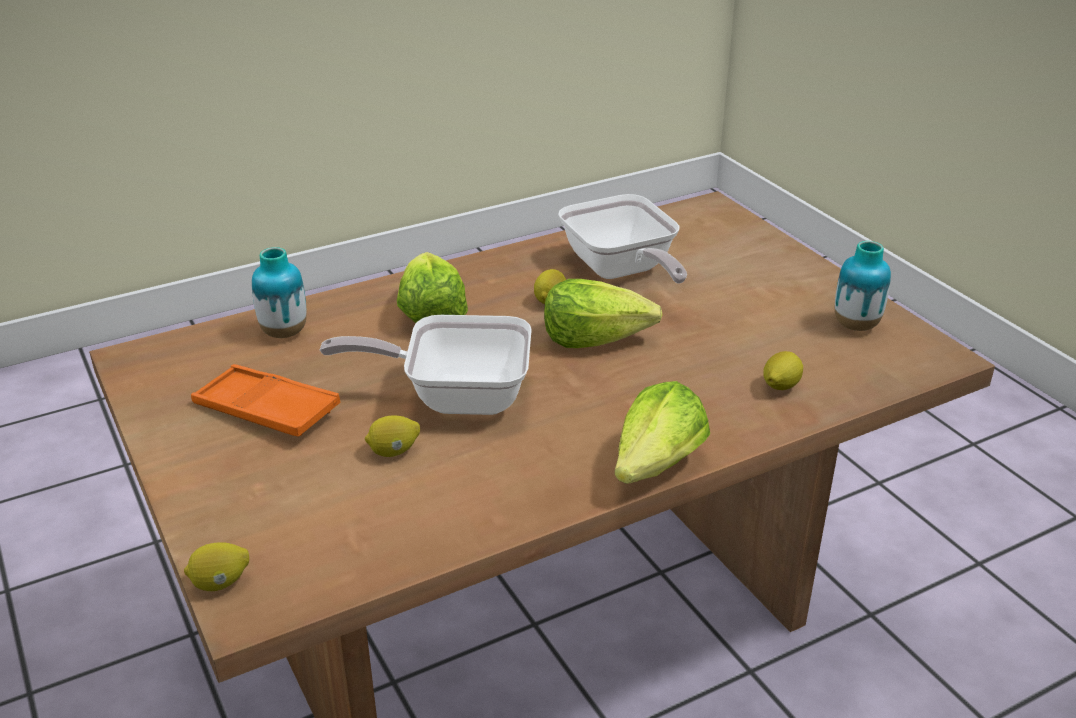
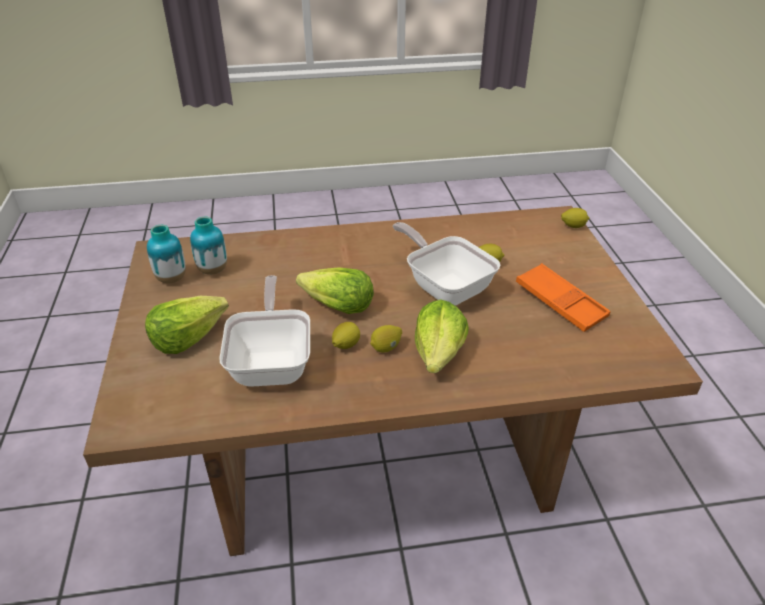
camera: 160 degrees left, 5 degrees up
vase [252,247,307,338] -> vase moved to [190,217,227,275]
frying pan [320,315,532,415] -> frying pan turned 150 degrees counterclockwise [393,222,500,305]
lettuce [614,381,710,484] -> lettuce moved to [145,296,229,354]
lemon [763,351,803,390] -> lemon moved to [370,325,402,352]

